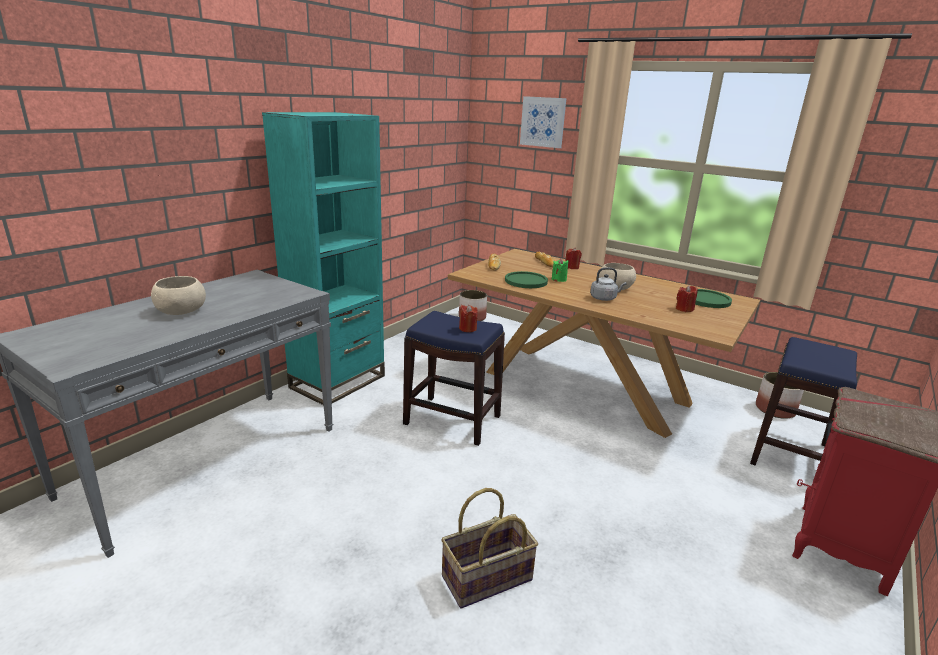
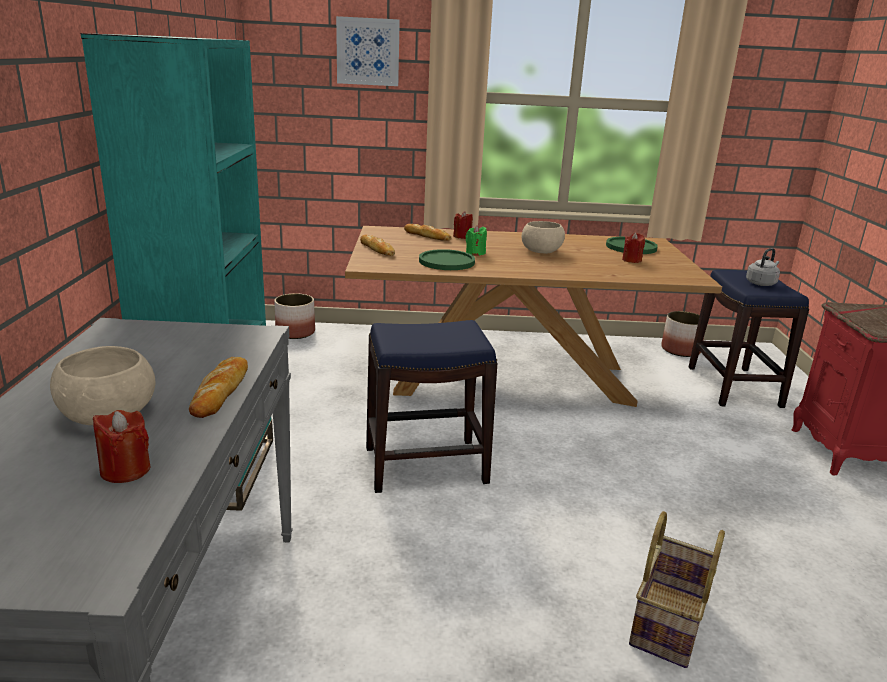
camera: 35 degrees left, 0 degrees up
red candle [459,305,478,332] -> red candle moved to [93,410,150,483]
grey kettle [590,267,627,301] -> grey kettle moved to [746,248,780,286]
none -> bread [189,357,248,418]

